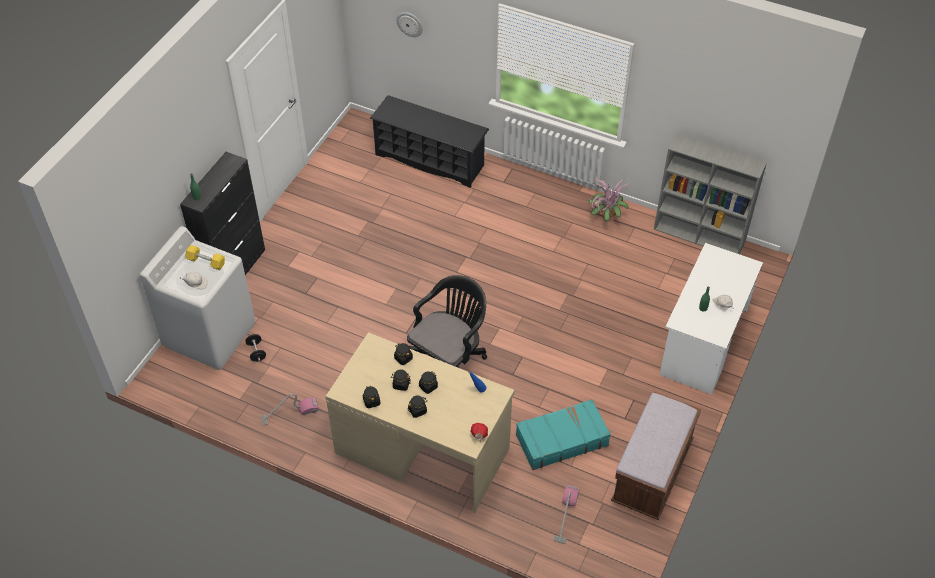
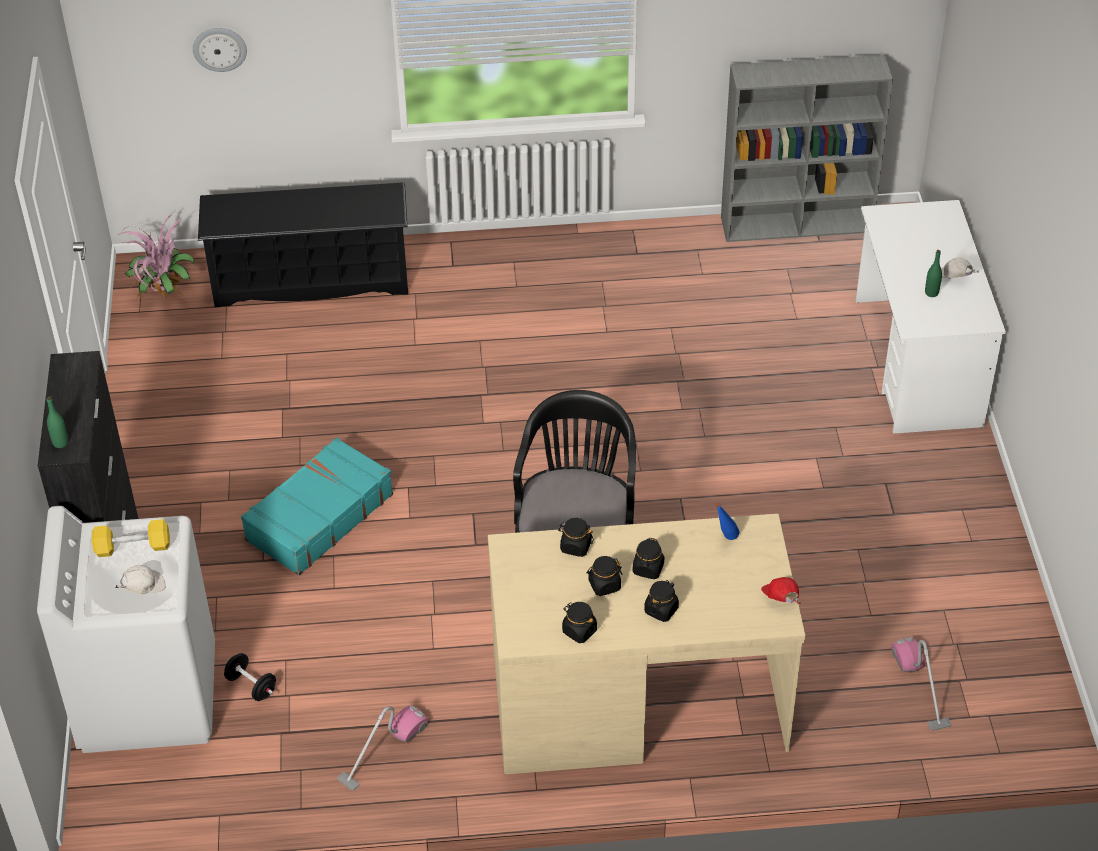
camera: 30 degrees left, 5 degrees down
turquoise suitcase [516,399,611,470] -> turquoise suitcase moved to [241,437,393,575]
potted plant [588,176,629,224] -> potted plant moved to [120,211,195,301]
brown bench [611,392,701,520] -> none

